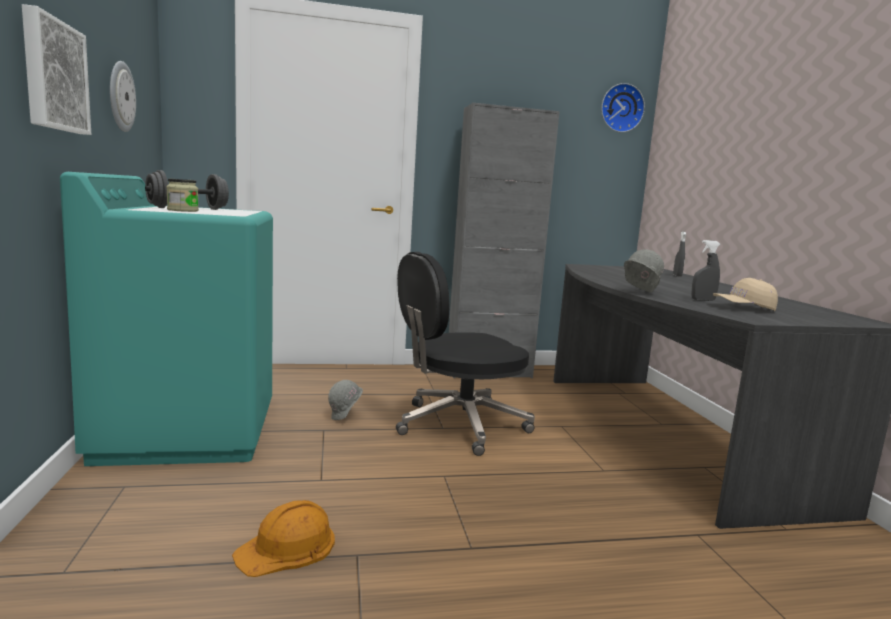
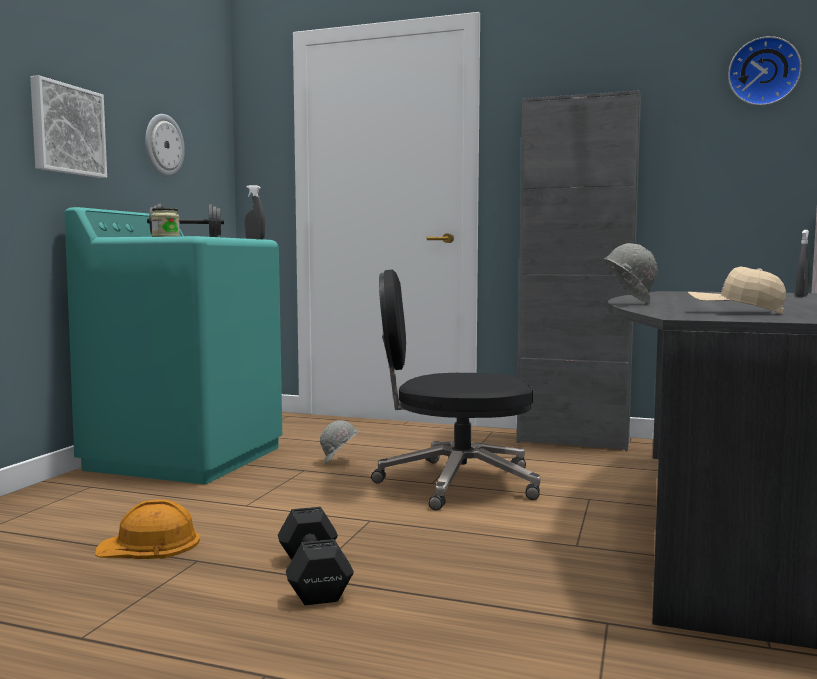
camera: 30 degrees right, 5 degrees down
grey spray bottle [691,240,721,301] -> grey spray bottle moved to [245,185,265,239]
none -> black dumbbell [278,507,354,606]

